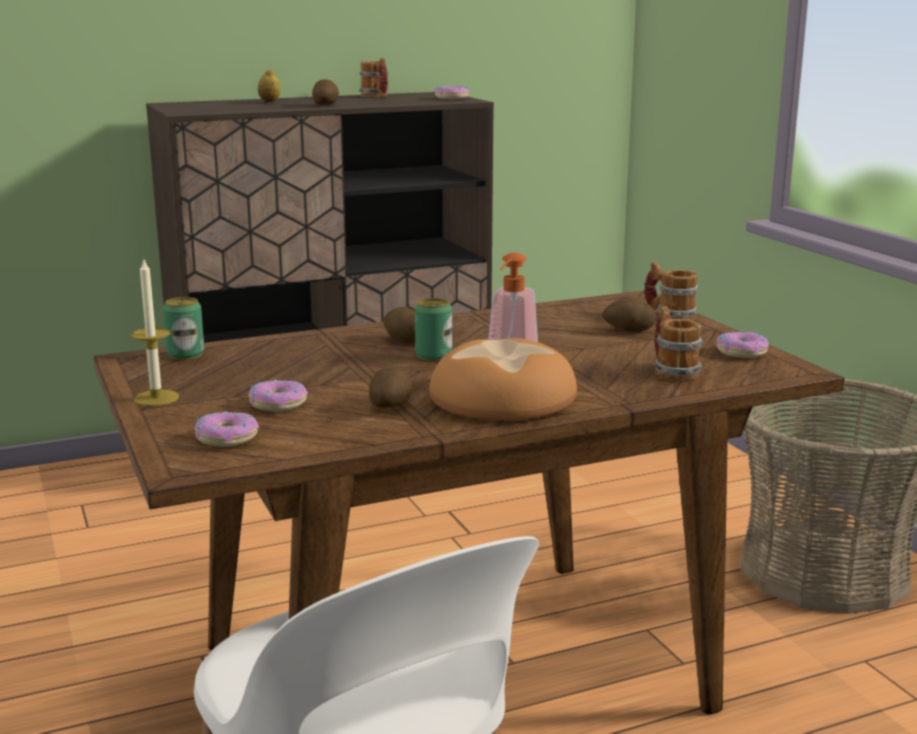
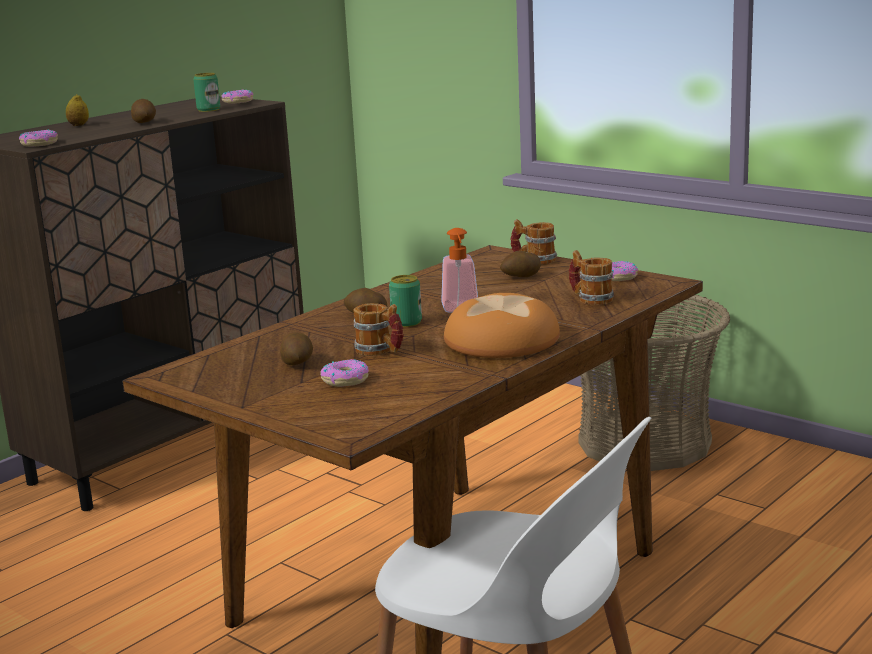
camera: 25 degrees left, 0 degrees up
candle [131,257,179,406] -> none
can [163,297,204,360] -> can moved to [193,73,220,112]
donut [195,411,259,447] -> donut moved to [19,130,58,147]
mug [359,57,389,97] -> mug moved to [353,303,404,356]
potato [369,367,412,408] -> potato moved to [280,332,313,365]

